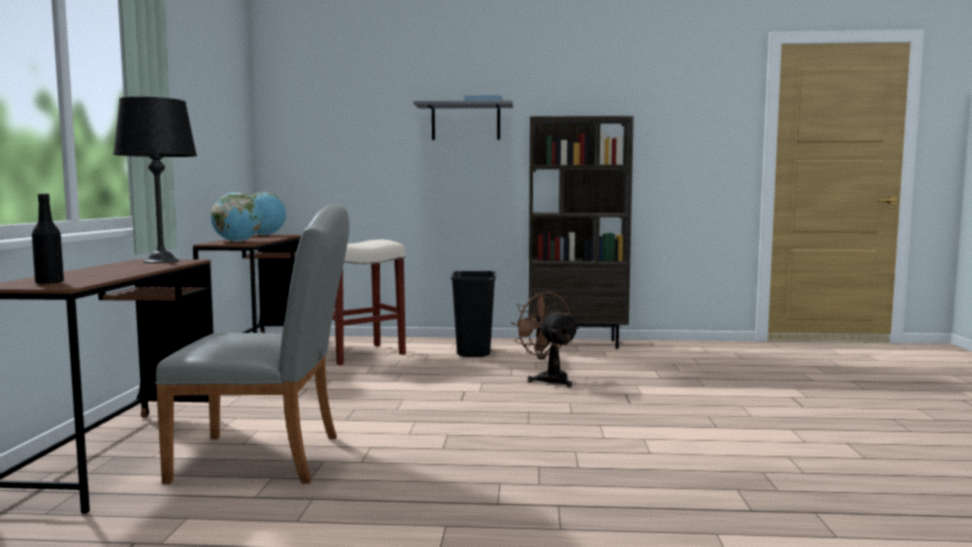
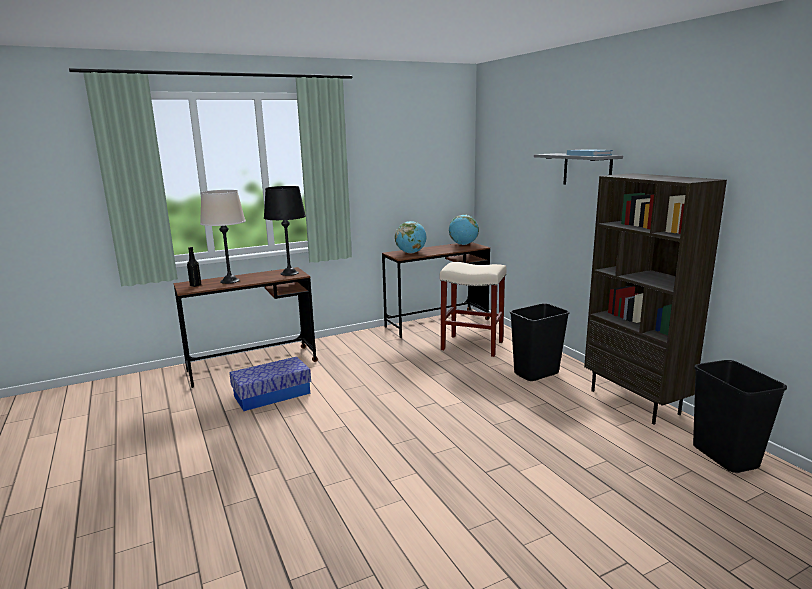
camera: 60 degrees right, 10 degrees up
grey chair [155,204,350,484] -> storage box [229,357,311,411]
brown fan [511,291,579,388] -> none
none -> beige table lamp [200,190,246,284]
none -> black trash can [693,360,787,473]

